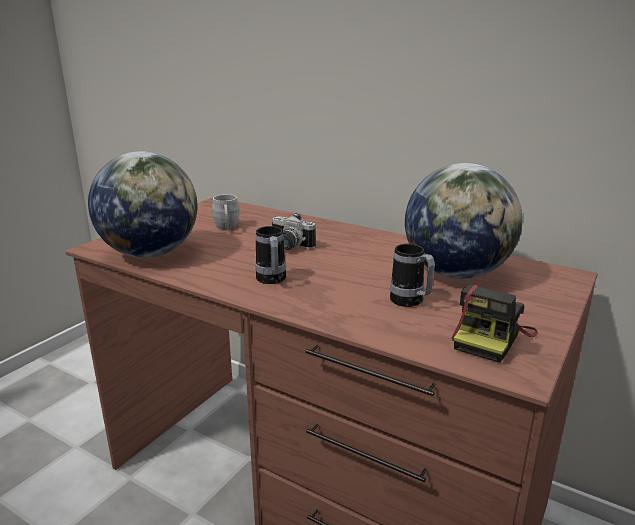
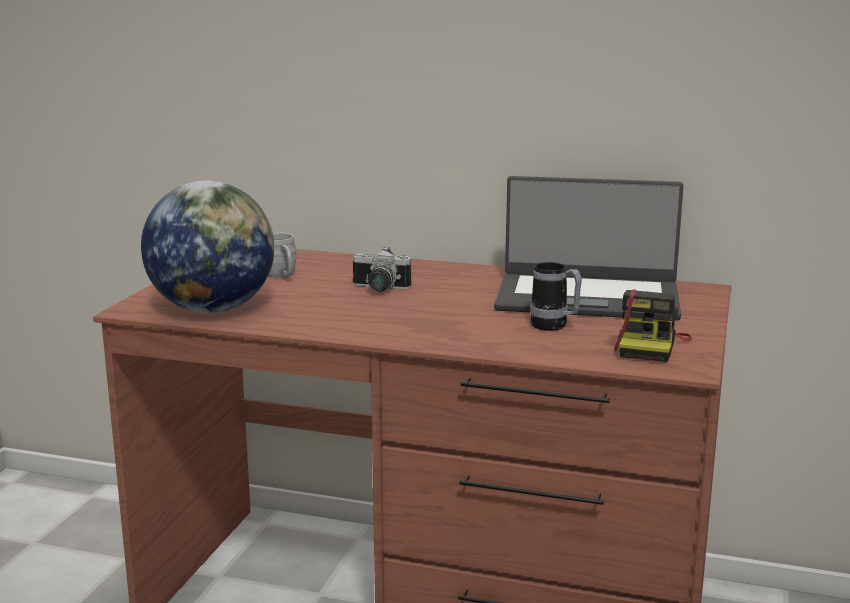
camera: 15 degrees left, 5 degrees down
mug [255,226,286,284] -> none
globe [405,163,523,279] -> laptop [494,176,684,321]

